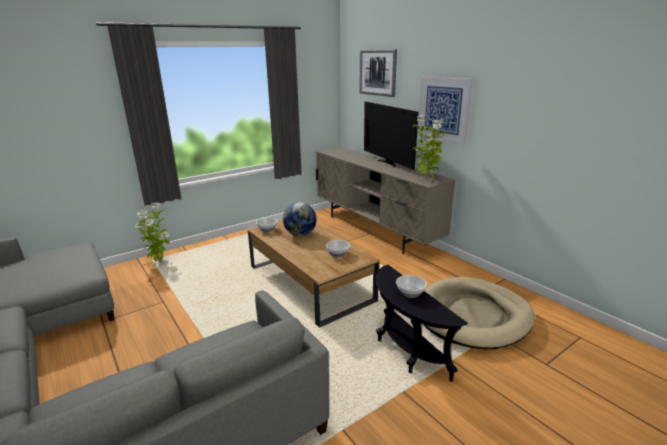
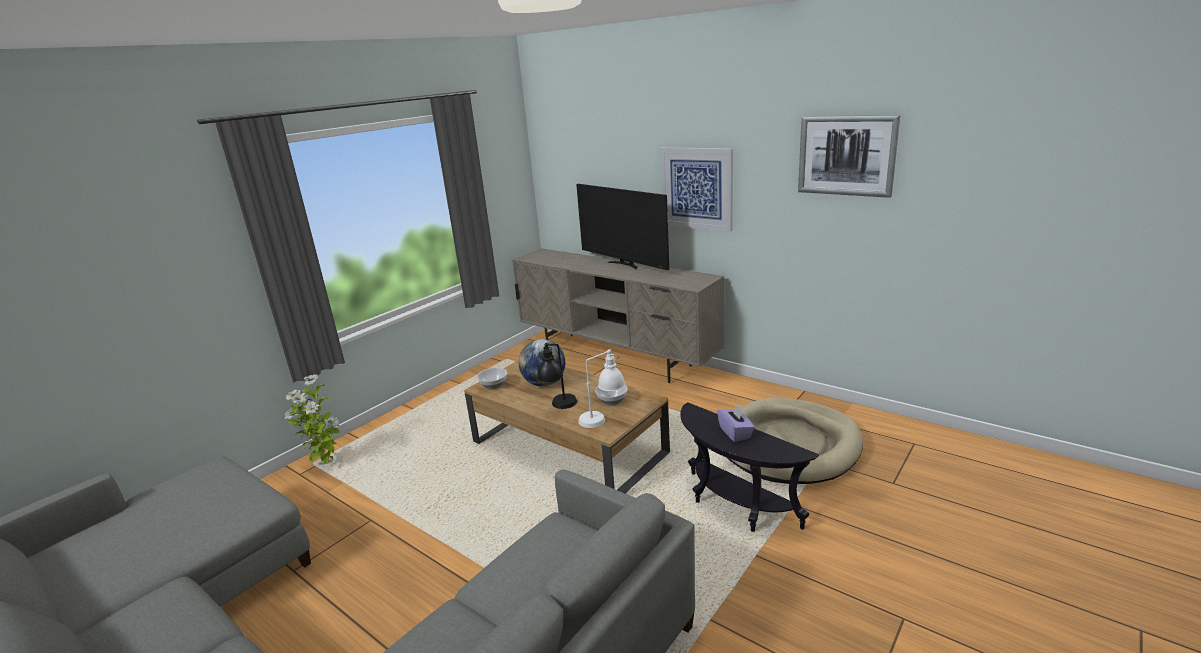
camera: 15 degrees left, 0 degrees up
picture [359,49,397,97] -> picture moved to [798,115,900,198]
bowl [396,275,427,298] -> purple tissue box [717,404,755,442]
potted plant [412,115,446,179] -> none
none -> black table lamp [537,343,577,409]
none -> white table lamp [578,349,625,428]

